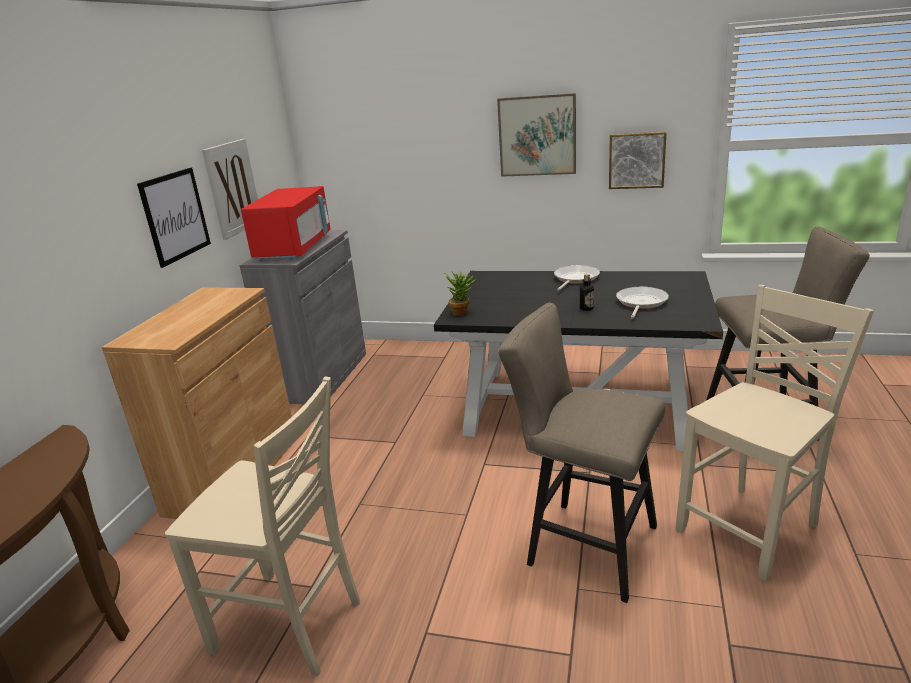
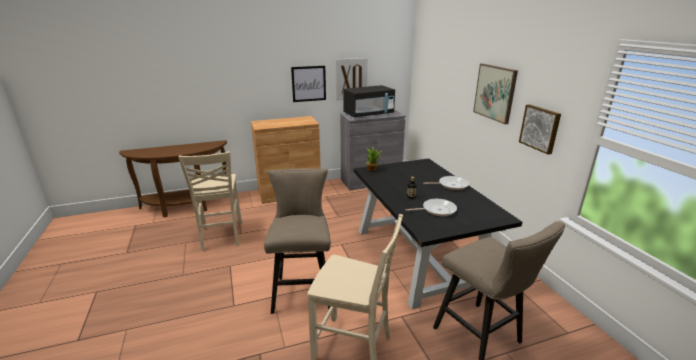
camera: 55 degrees right, 0 degrees up
red microwave [241,186,331,261] -> black microwave [343,85,395,118]

